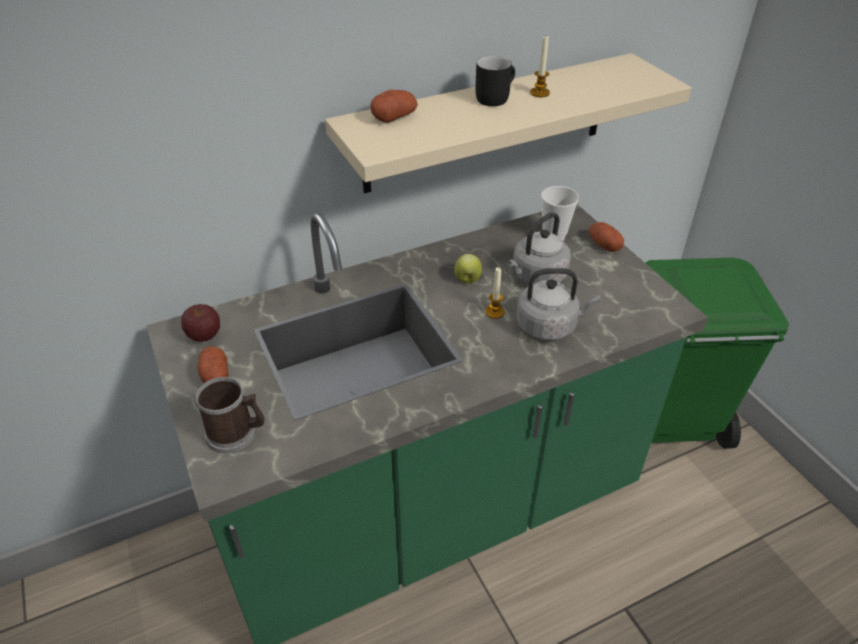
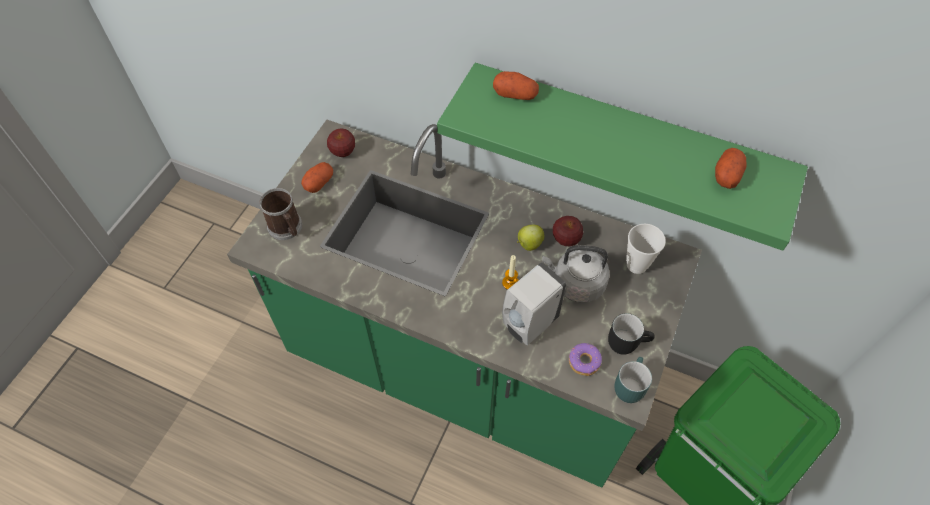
camera: 50 degrees right, 15 degrees up
beige shelf [325,53,692,193] -> green shelf [437,63,808,251]
black mug [475,56,515,106] -> black mug moved to [608,313,655,355]
grey kettle [516,268,601,341] -> white soap dispenser [502,262,566,345]
candle [530,36,550,97] -> none
potato [589,222,624,252] -> potato moved to [715,148,747,189]
none -> apple [553,216,583,246]
none -> donut [569,343,602,376]
none -> turquoise mug [615,357,652,403]

